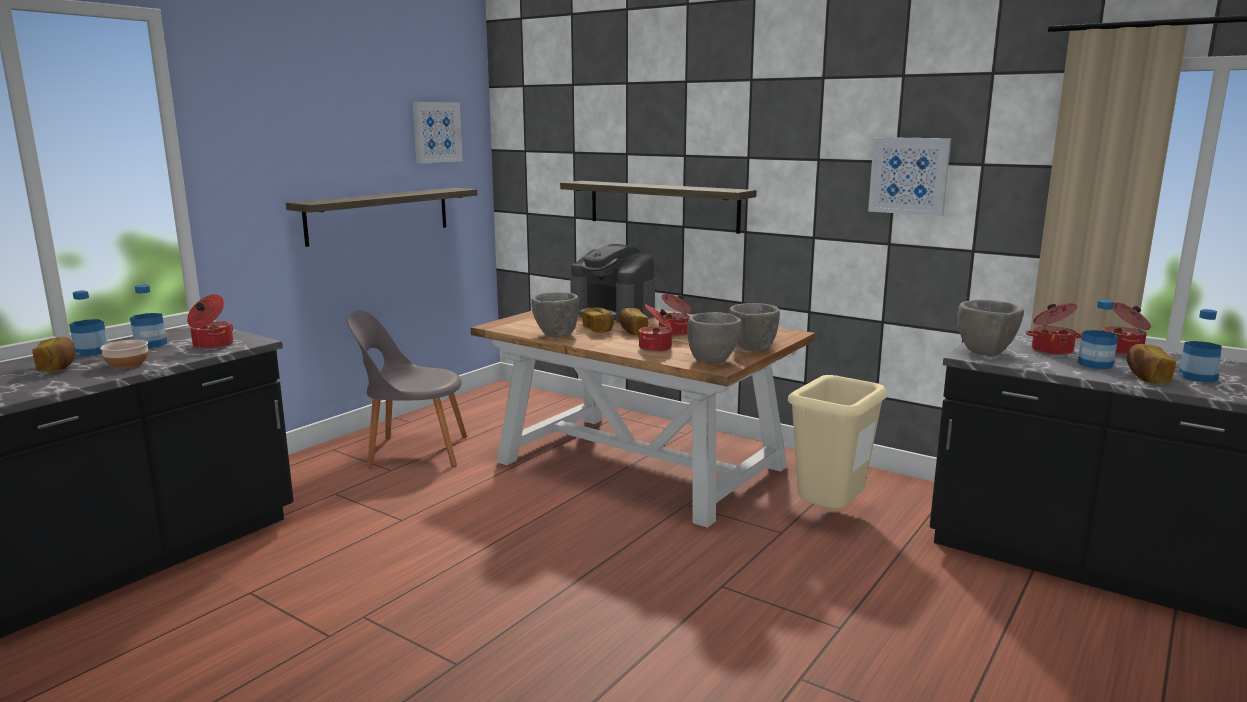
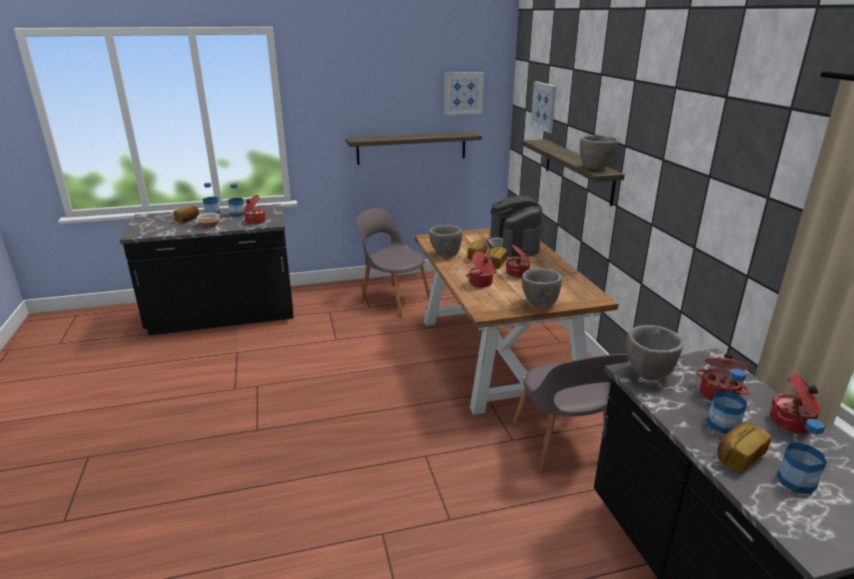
camera: 40 degrees right, 10 degrees up
grey bowl [687,312,742,364] -> grey bowl moved to [580,135,618,169]
beige trash can [788,375,887,509] -> grey chair [513,354,629,473]
picture [868,137,951,216] -> picture moved to [531,81,556,133]

